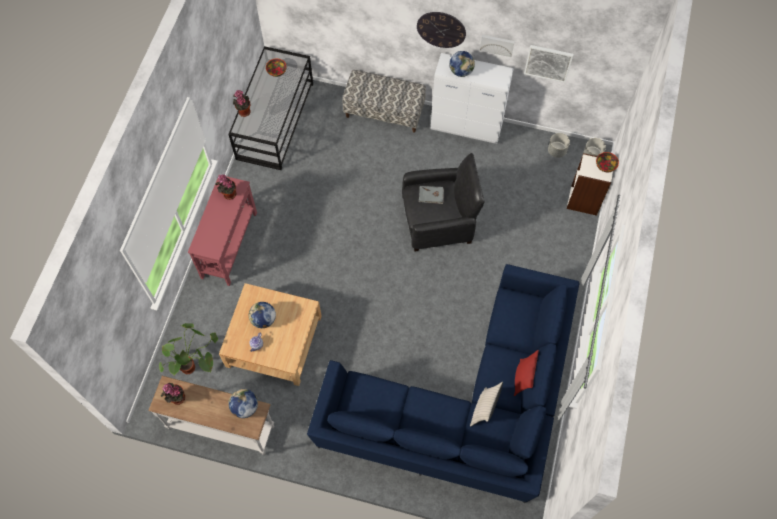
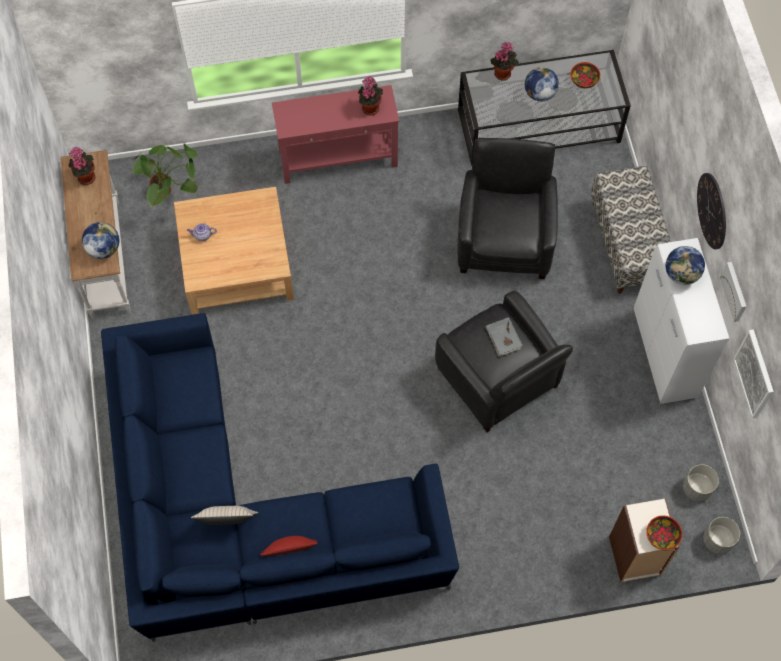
camera: 65 degrees right, 0 degrees up
globe [249,302,276,328] -> globe moved to [525,67,559,101]
none -> black armchair [458,138,558,279]

